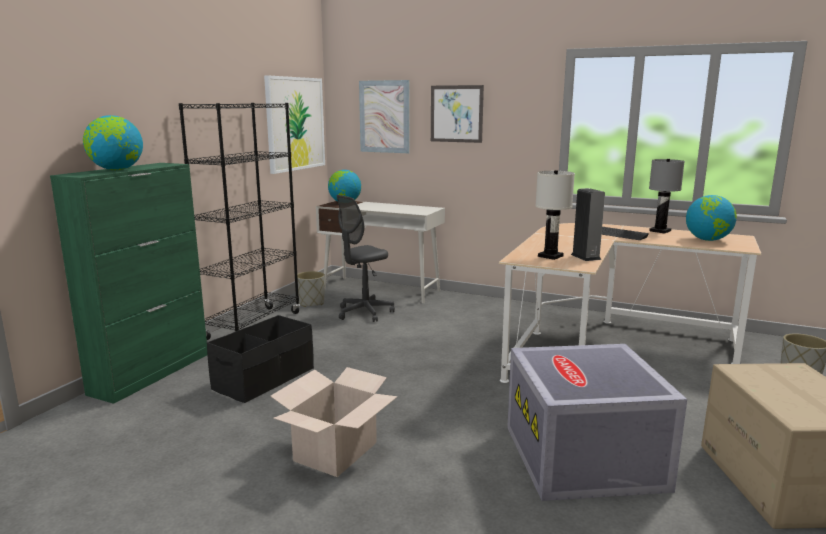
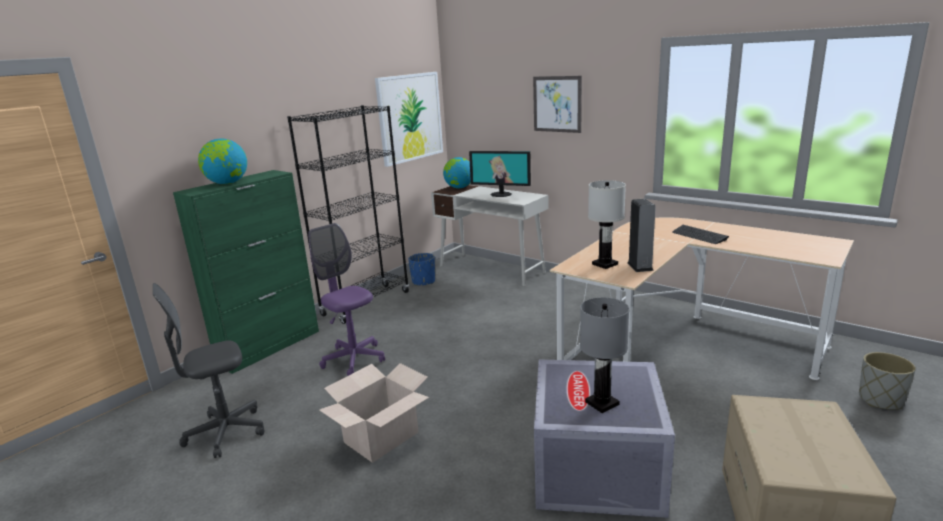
camera: 15 degrees right, 5 degrees up
black storage box [207,315,314,403] -> purple office chair [308,223,385,376]
grey planter [297,271,325,307] -> blue planter [408,253,435,286]
grey office chair [337,195,395,322] -> grey office chair moved to [153,283,264,458]
picture [359,80,410,153] -> none
grey table lamp [649,159,685,233] -> grey table lamp moved to [580,297,630,413]
globe [686,195,737,241] -> none
none -> monitor [469,151,531,197]

